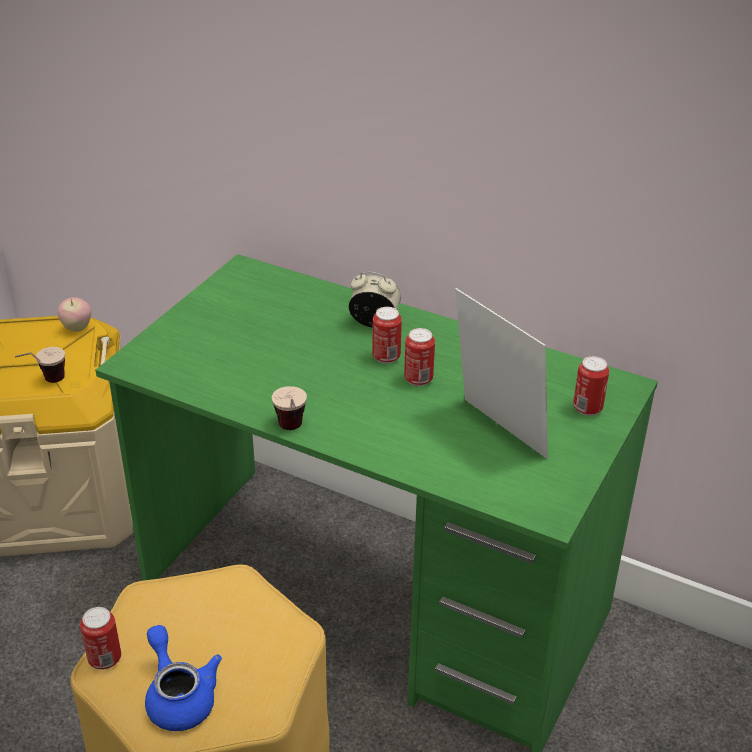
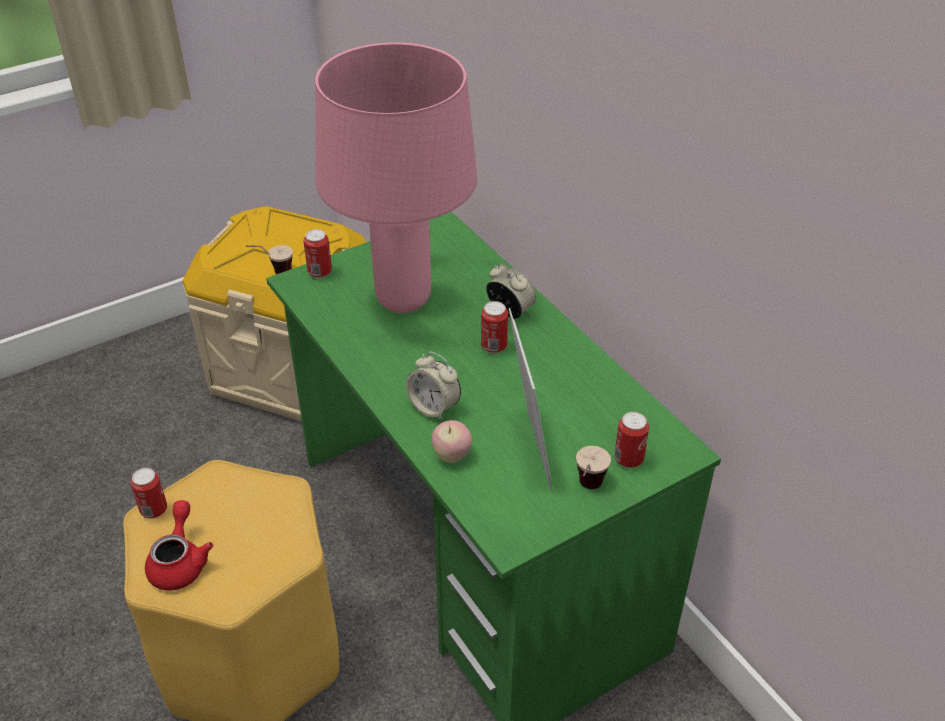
camera: 30 degrees right, 5 degrees up
apple [57,297,91,332] -> apple moved to [432,420,472,463]
blue teapot [145,625,222,731] -> red teapot [145,500,213,591]
cup [272,386,307,430] -> cup moved to [576,446,611,489]
can [404,328,435,386] -> can moved to [303,229,332,278]
none -> pink table lamp [315,42,477,313]
none -> alarm clock [406,352,461,421]

